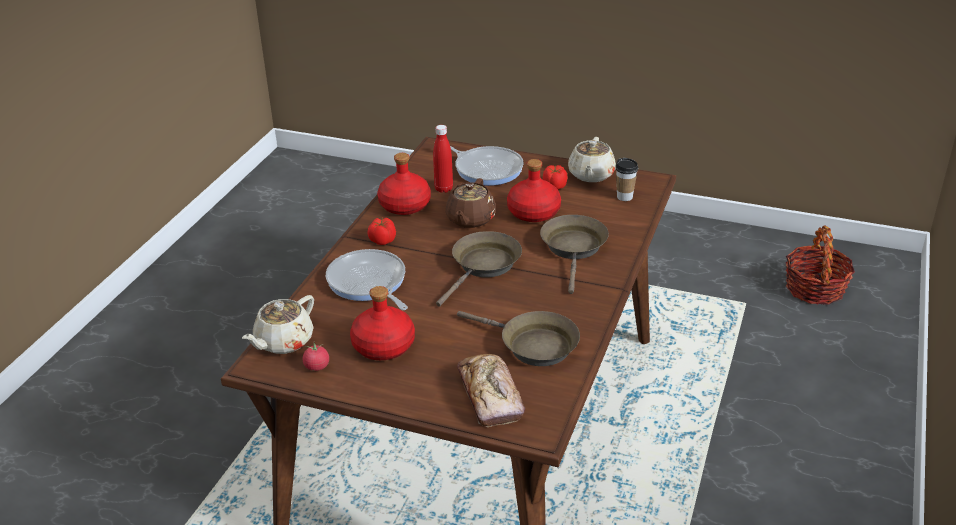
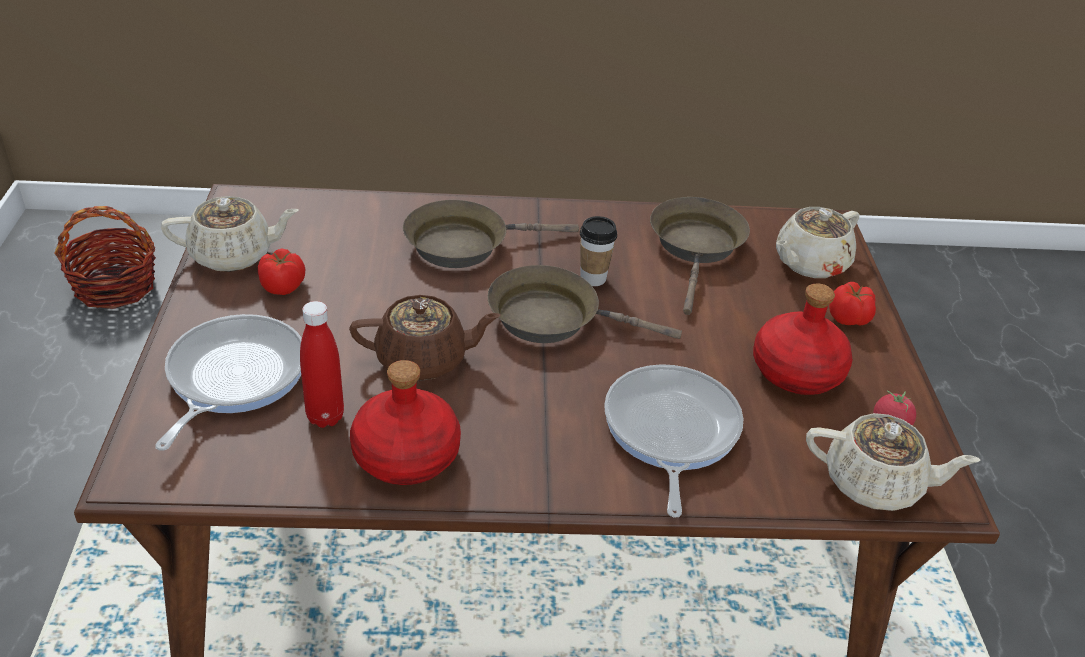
camera: 115 degrees left, 5 degrees up
frying pan [326,249,408,310] -> frying pan turned 150 degrees clockwise [604,364,743,518]
tomato [368,218,396,245] -> tomato moved to [829,282,876,326]
bread [457,354,525,427] -> beige teapot [776,207,859,278]
red bottle [507,159,561,222] -> none
cup [615,158,638,201] -> cup moved to [580,216,617,286]

